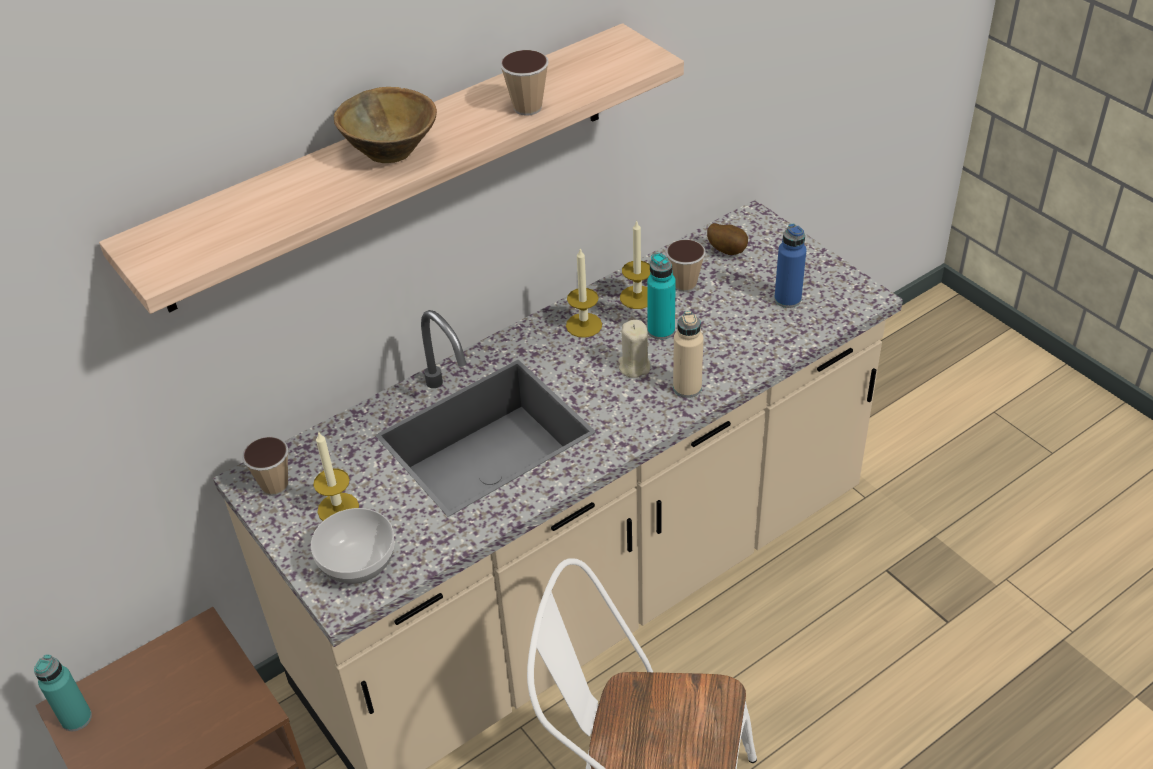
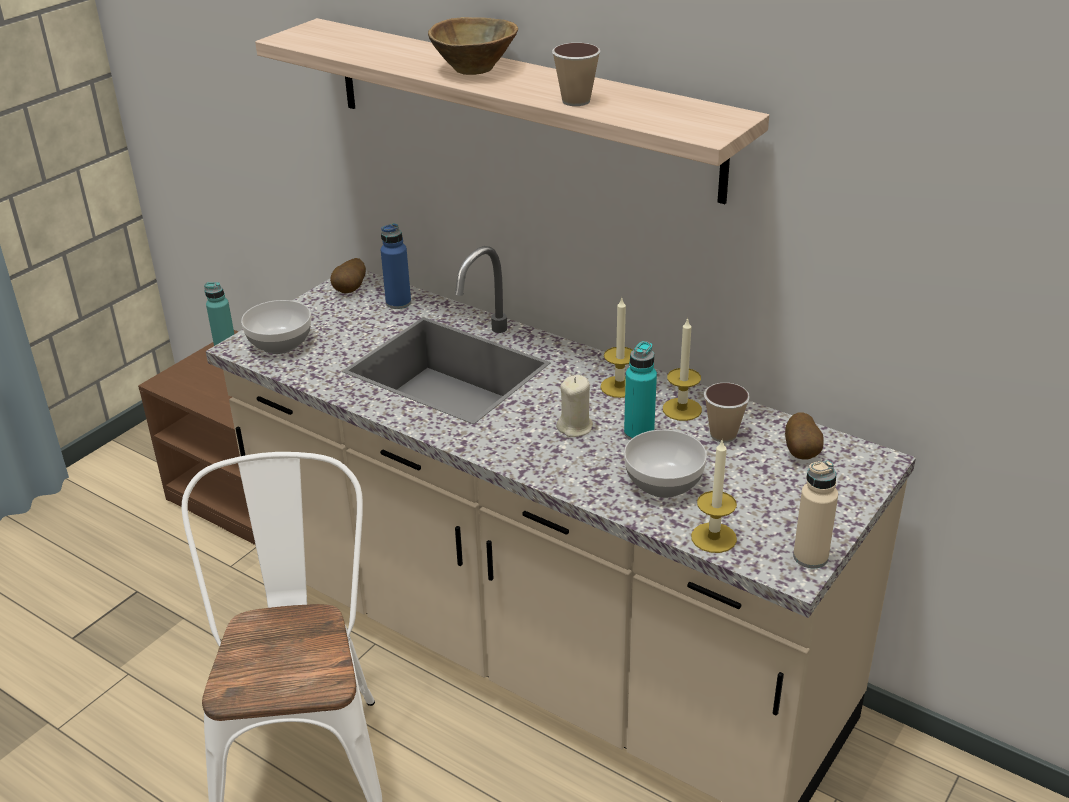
camera: 70 degrees right, 10 degrees down
cup [242,437,288,496] -> potato [330,258,366,294]
candle [313,431,359,521] -> candle moved to [691,438,737,553]
beige bottle [673,311,703,398] -> beige bottle moved to [793,460,838,568]
blue bottle [774,224,806,308] -> blue bottle moved to [381,223,411,309]
none -> bowl [624,430,707,498]

